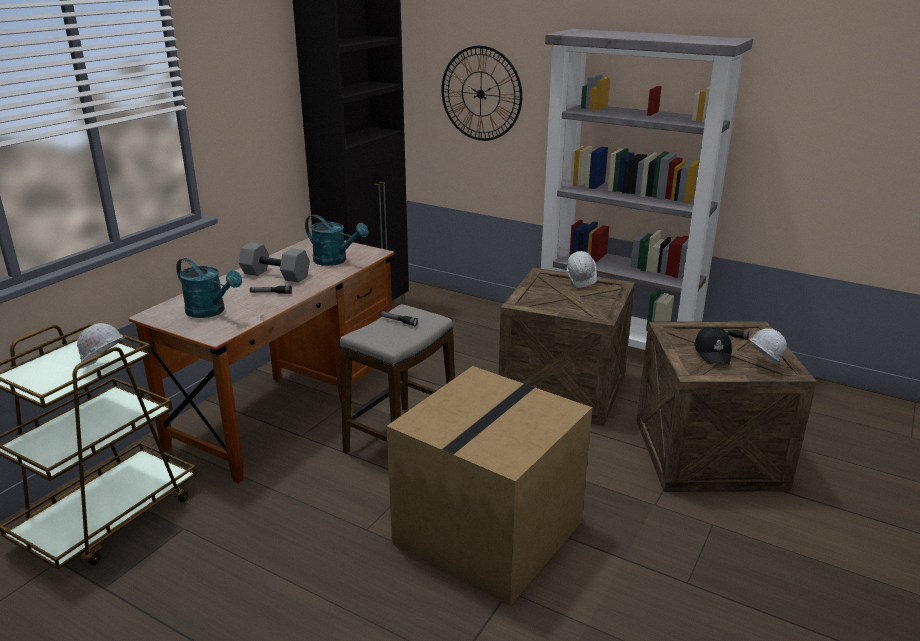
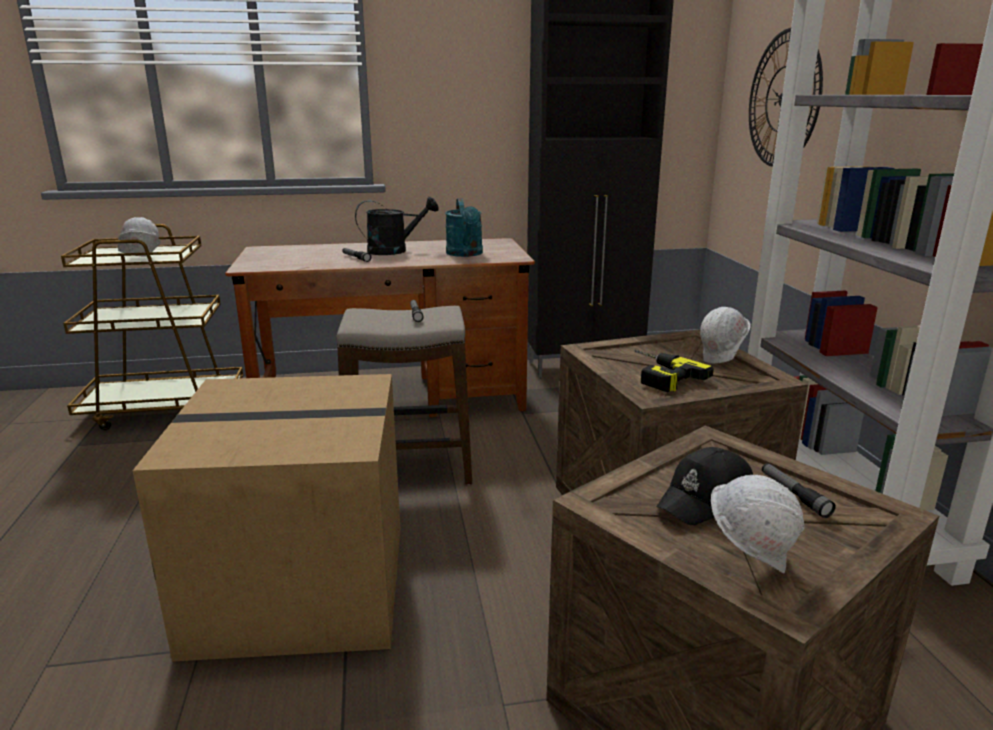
camera: 50 degrees right, 5 degrees down
turquoise watering can [176,258,242,318] -> none
grey dumbbell [239,242,310,283] -> black watering can [355,197,439,255]
none -> power drill [635,349,714,392]

